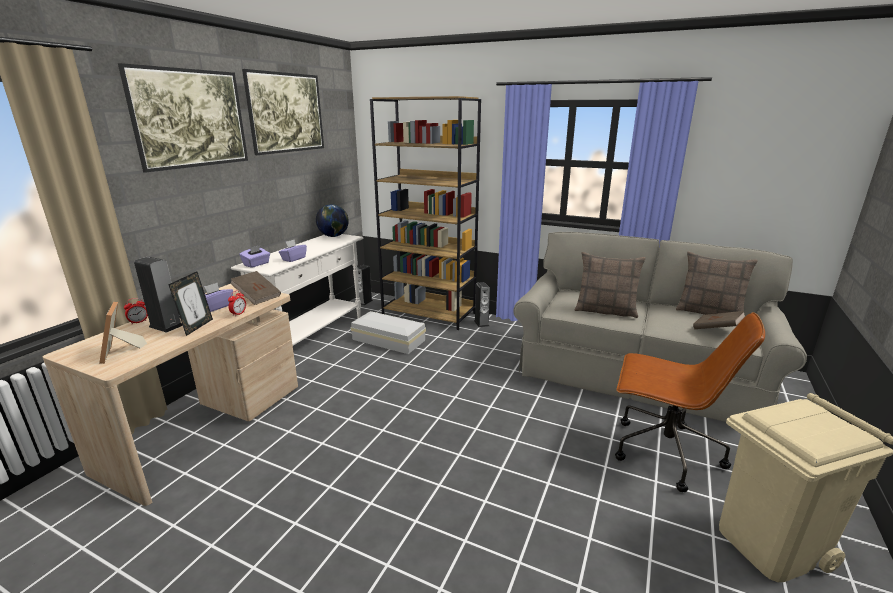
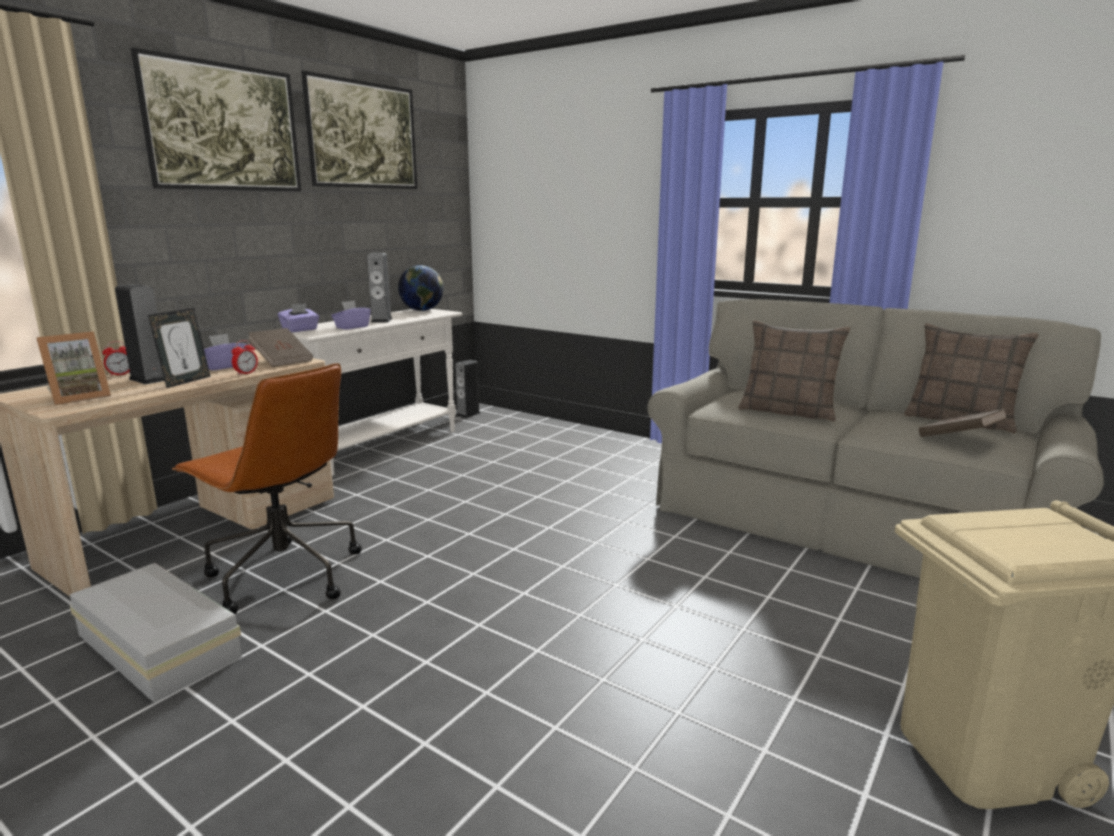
camera: 10 degrees right, 5 degrees down
picture frame [99,302,147,364] -> picture frame turned 120 degrees counterclockwise [36,331,111,405]
white storage box [351,311,426,354] -> white storage box moved to [70,563,242,703]
brown bookcase [370,96,481,330] -> none
speaker [474,282,490,328] -> speaker moved to [367,252,392,323]
brown office chair [615,312,765,492] -> brown office chair moved to [172,363,362,614]

